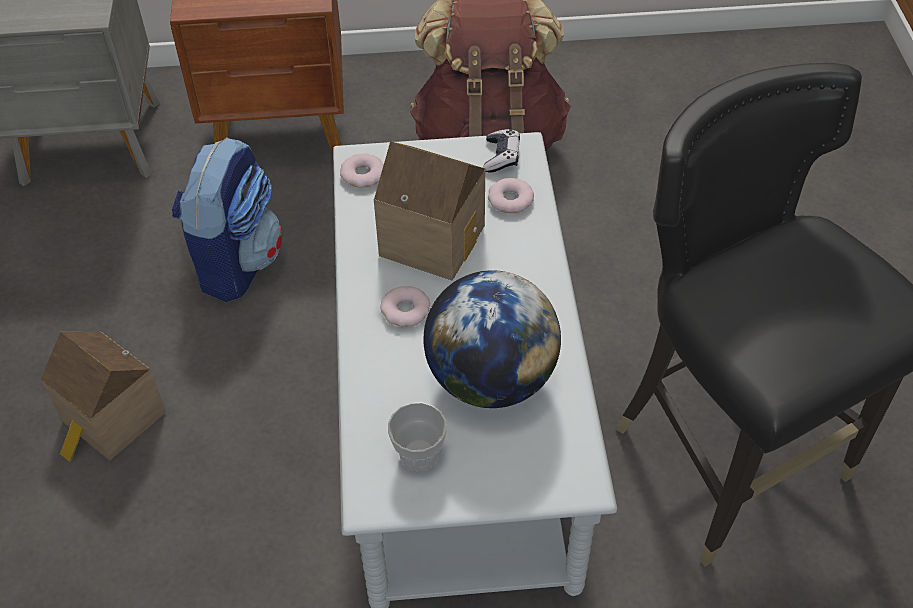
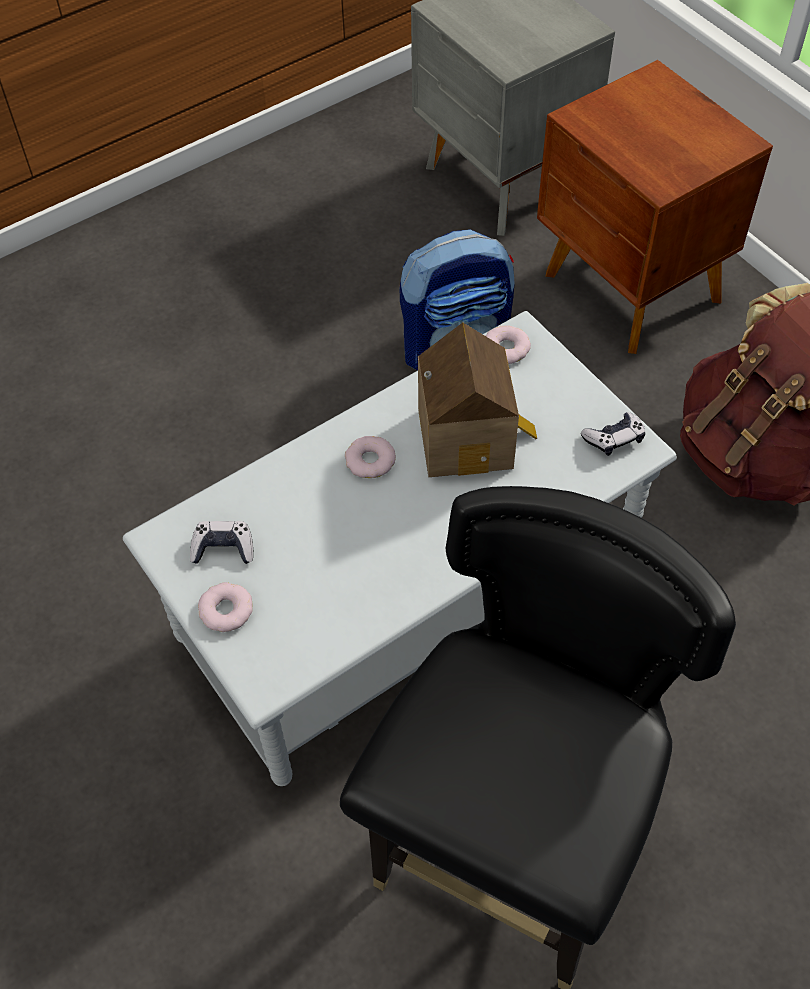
camera: 60 degrees right, 5 degrees up
toy house [41,332,166,462] -> none
cup [388,402,447,471] -> game controller [190,521,253,564]
globe [423,270,561,408] -> none
donut [488,178,534,213] -> donut moved to [198,582,253,632]

